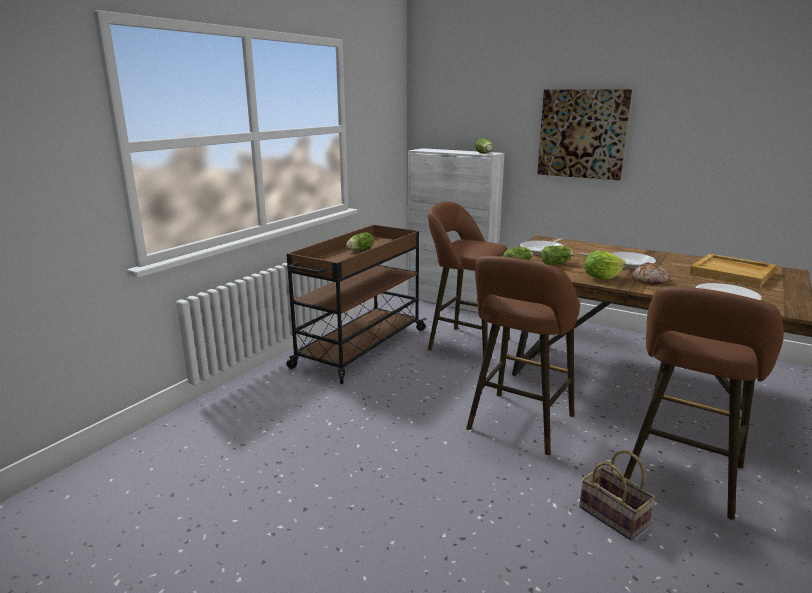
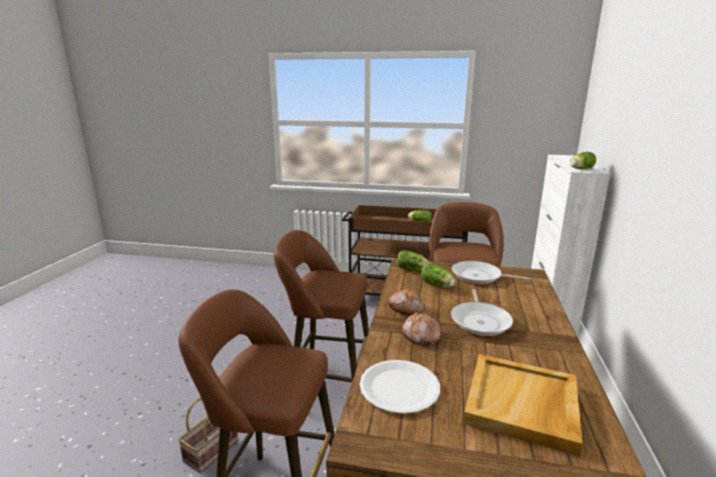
camera: 70 degrees right, 0 degrees up
picture [537,89,632,180] -> none
lettuce [584,250,626,280] -> bread [388,290,423,315]

